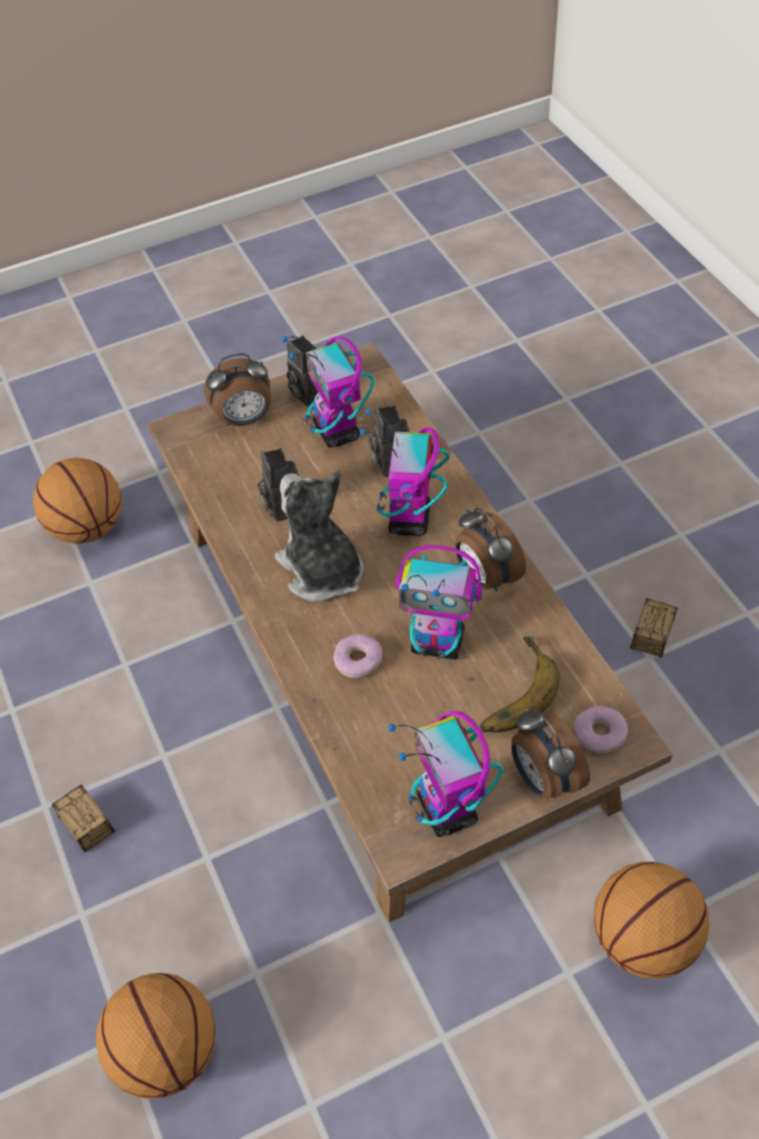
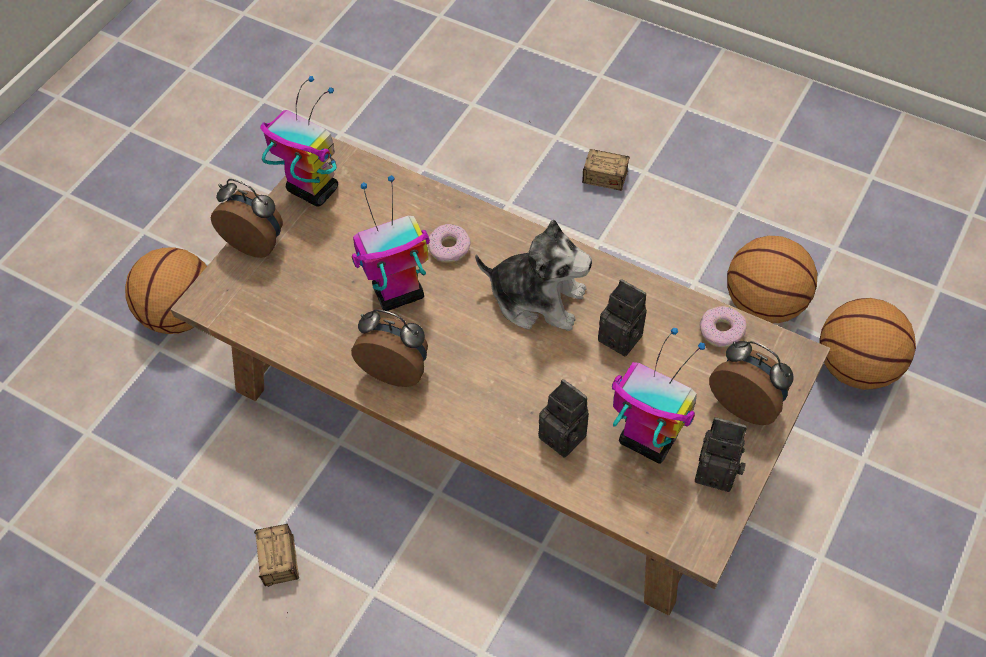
camera: 145 degrees right, 5 degrees up
basketball [96,973,216,1099] -> basketball moved to [727,236,817,323]
alarm clock [204,353,271,426] -> alarm clock turned 90 degrees clockwise [709,341,794,425]
toy robot [360,409,449,536] -> none
banana [480,636,560,733] -> none
donut [574,706,628,753] -> donut moved to [700,306,746,348]

